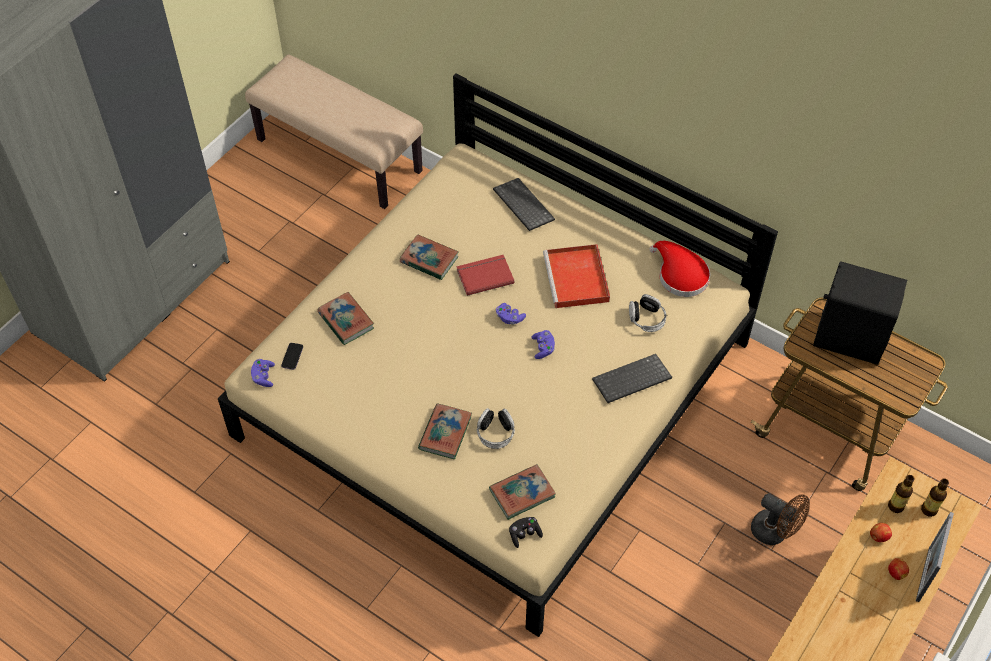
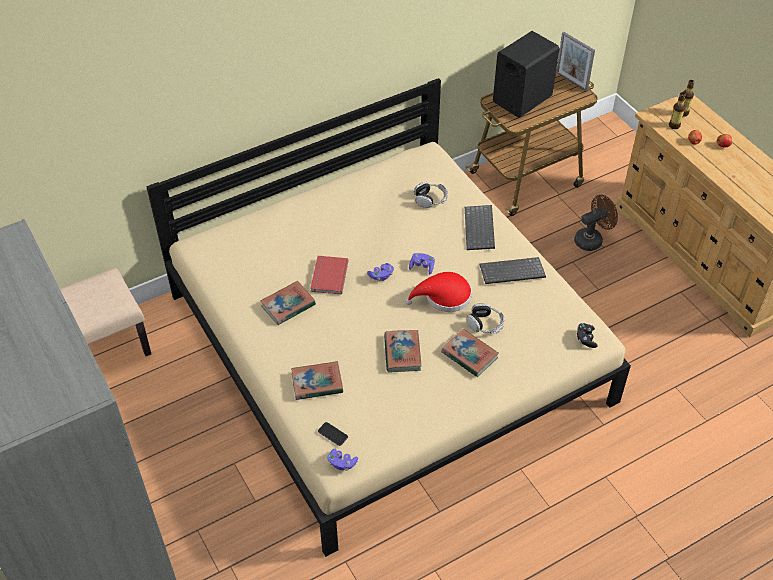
camera: 65 degrees left, 5 degrees down
book [489,464,556,520] -> book moved to [384,330,421,372]
keyboard [493,178,555,231] -> keyboard moved to [480,257,546,284]
red tray [543,244,610,308] -> none
red hat [650,241,710,297] -> red hat moved to [405,272,472,312]
picture frame [916,512,954,602] -> picture frame moved to [556,32,595,91]

